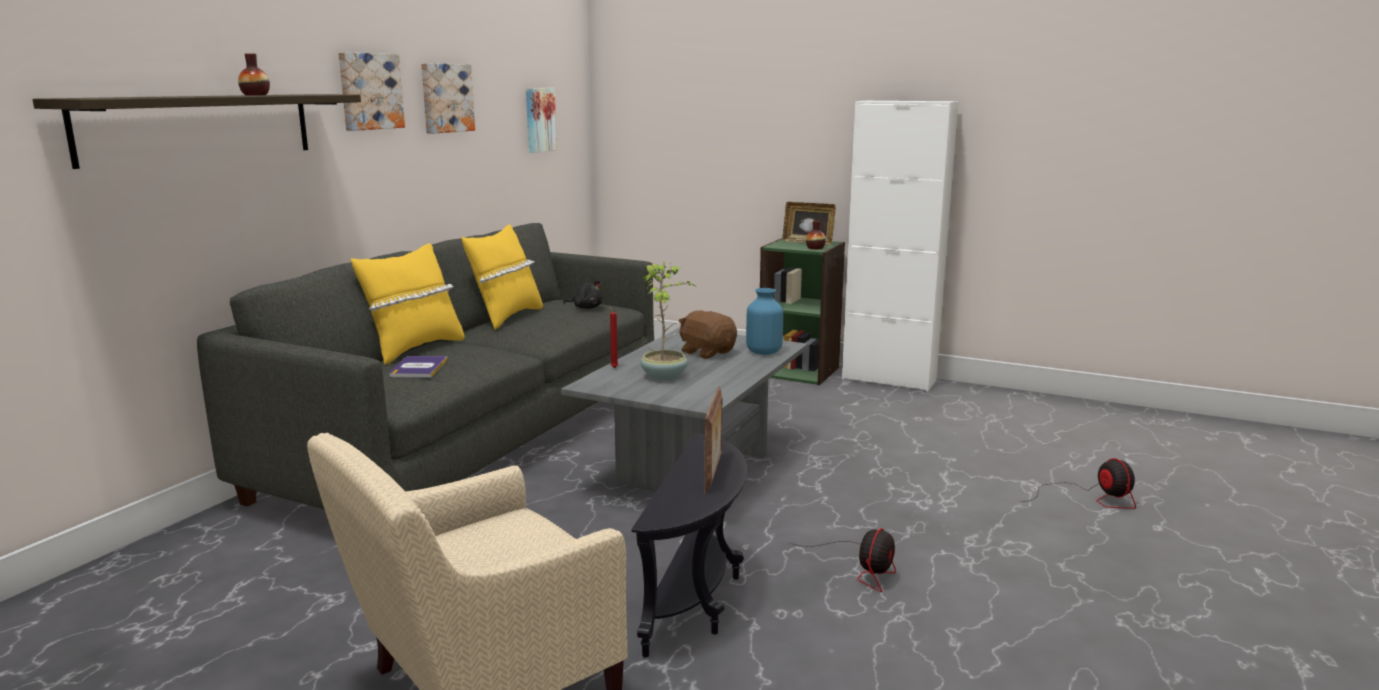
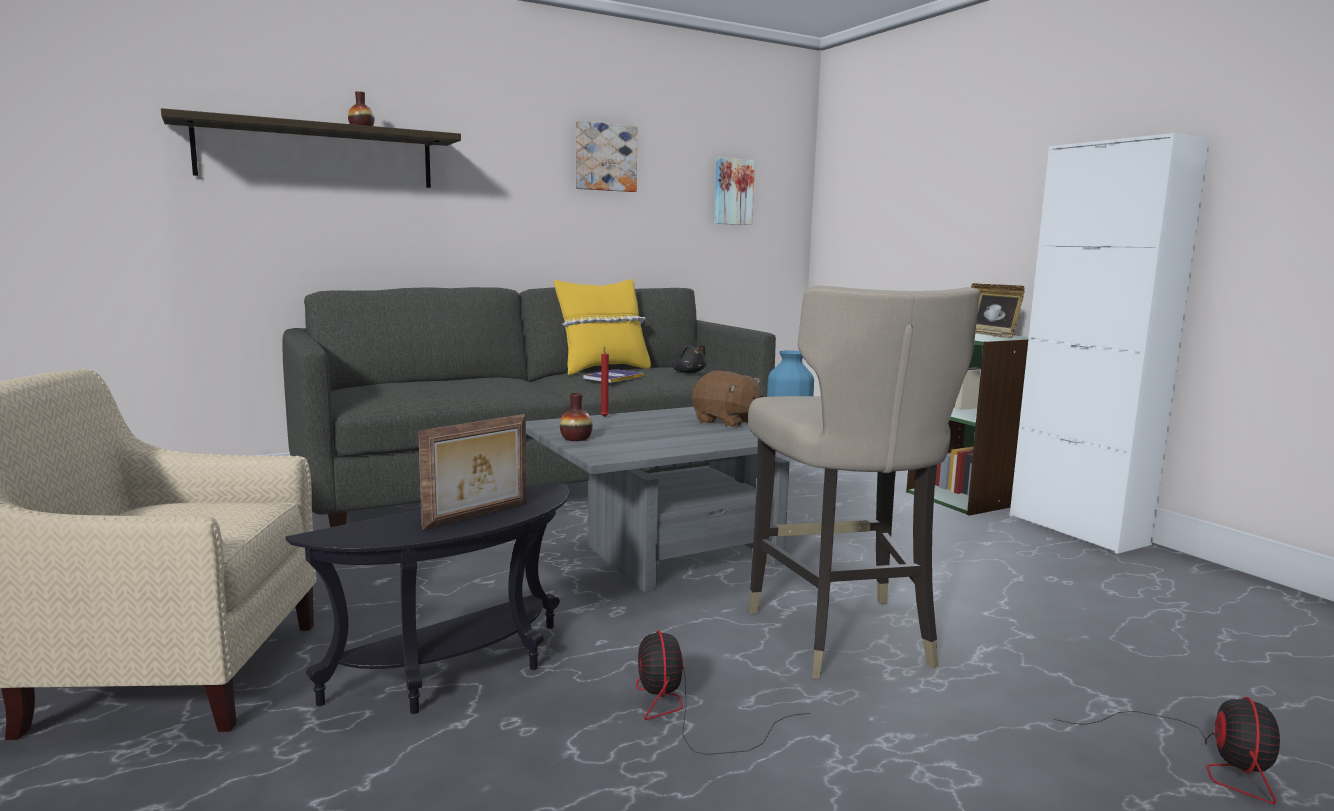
camera: 35 degrees right, 5 degrees down
picture [338,52,405,131] -> none
yellow pillow [351,243,465,365] -> none
book [389,356,448,378] -> book moved to [583,369,644,383]
potted plant [641,262,695,381] -> none
brown plush toy [679,311,737,359] -> brown plush toy turned 135 degrees clockwise [692,371,763,428]
fan [790,528,896,592] -> fan turned 105 degrees clockwise [636,630,811,755]
vase [806,220,826,249] -> vase moved to [560,393,593,441]
none -> beige stool [748,285,980,679]

